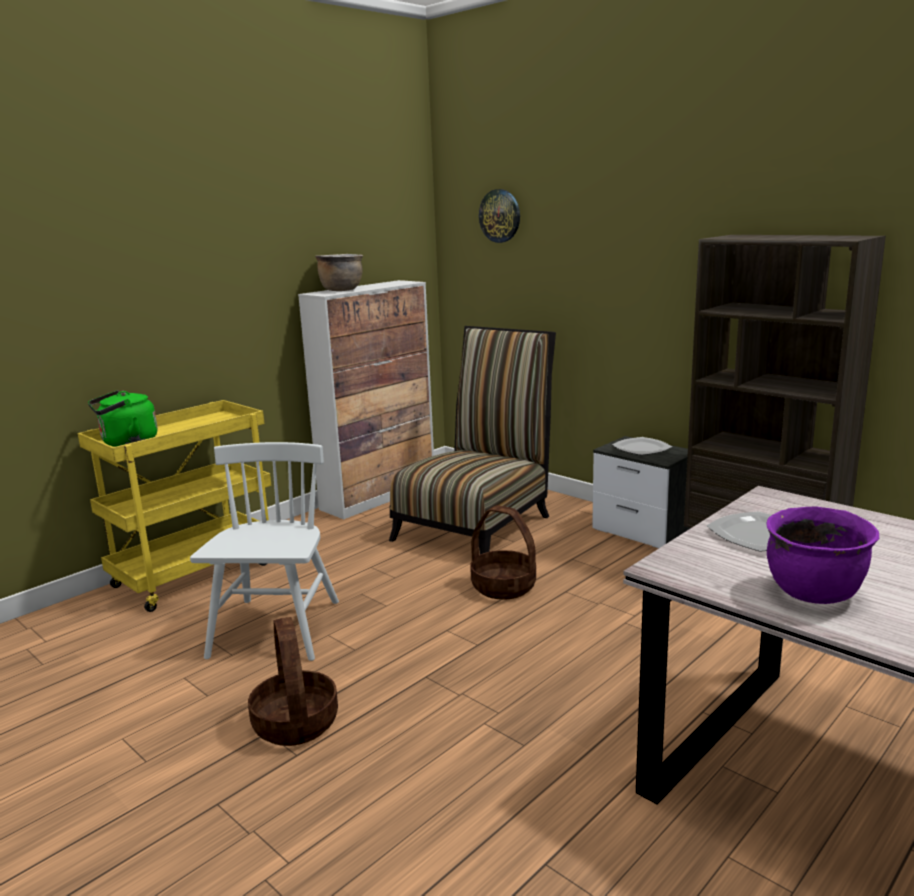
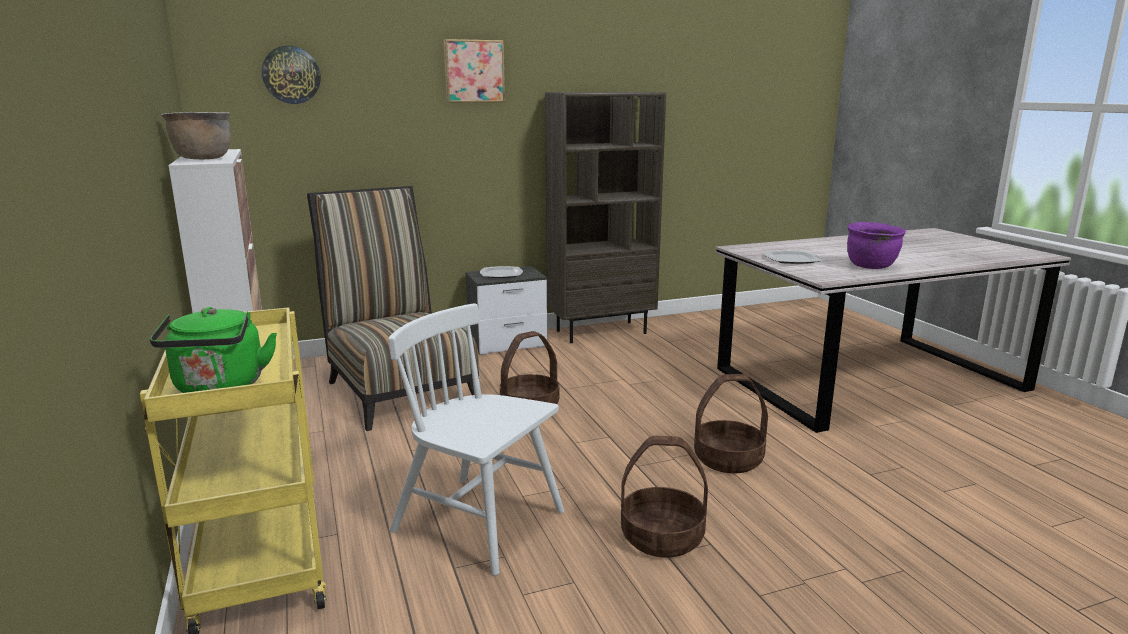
camera: 65 degrees left, 0 degrees up
none -> picture [443,39,505,103]
none -> basket [694,374,768,473]

